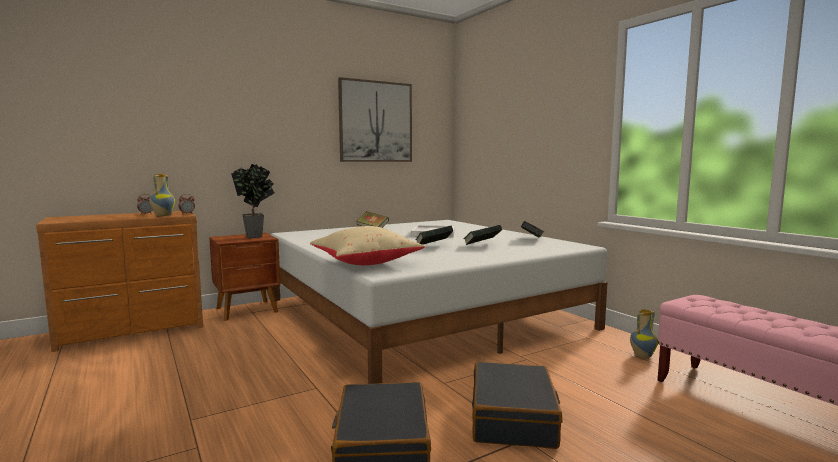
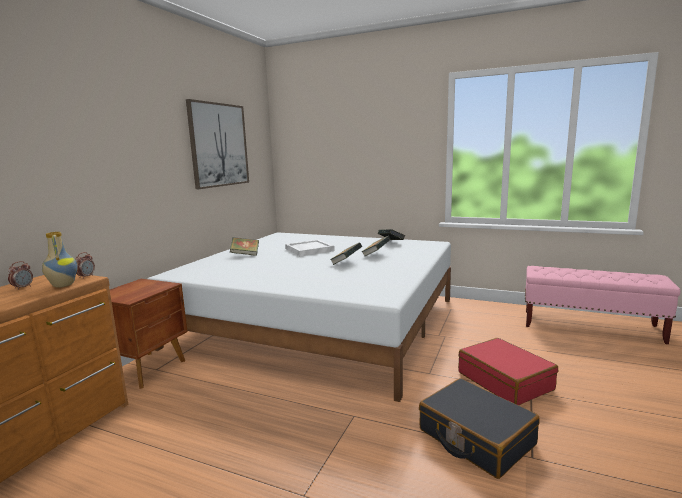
camera: 35 degrees left, 5 degrees up
potted plant [231,164,274,238] -> none
beige pillow [310,226,425,265] -> none
black suitcase [472,362,562,449] -> red suitcase [458,338,558,405]
vase [630,309,658,358] -> none

